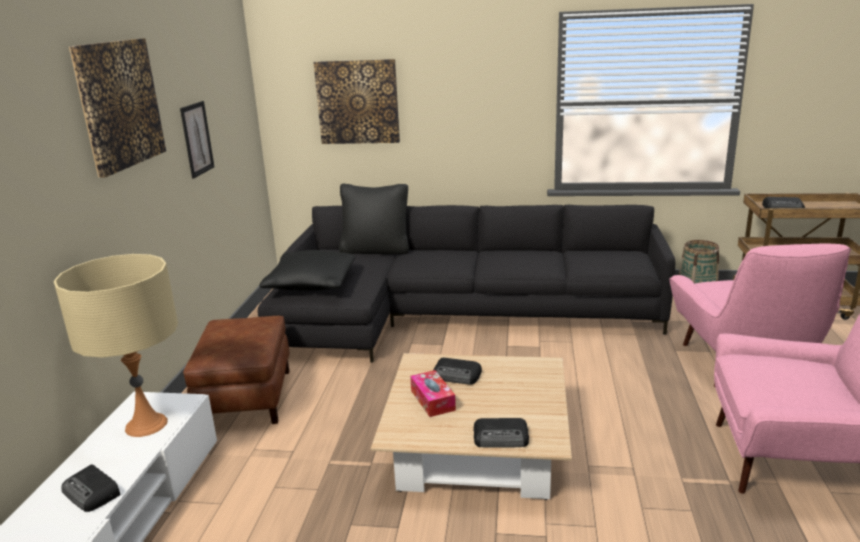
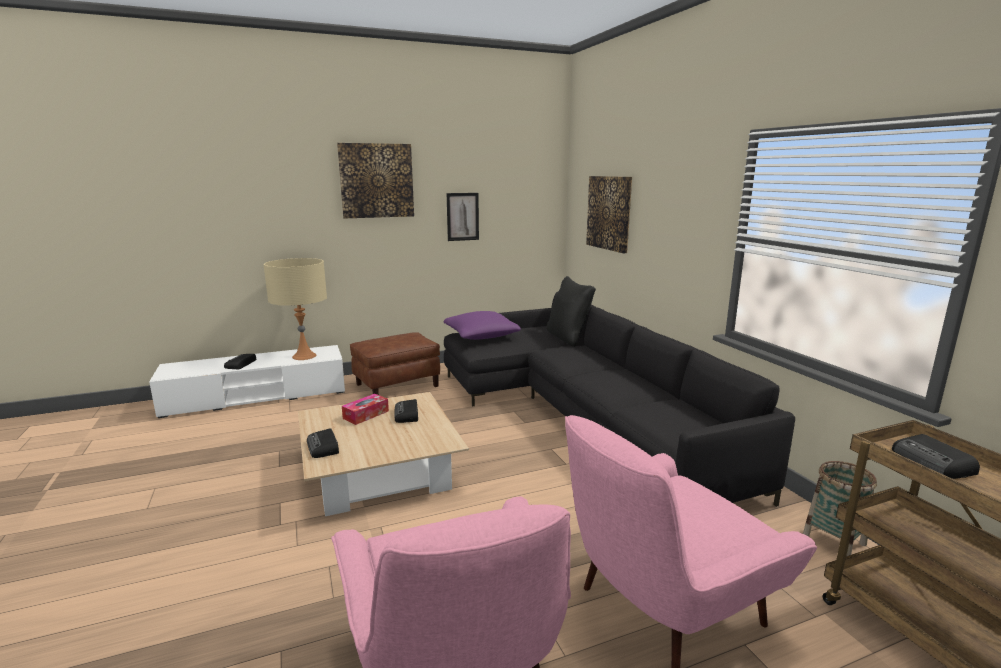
camera: 60 degrees right, 5 degrees down
black pillow [259,250,355,291] -> purple pillow [444,311,521,340]

